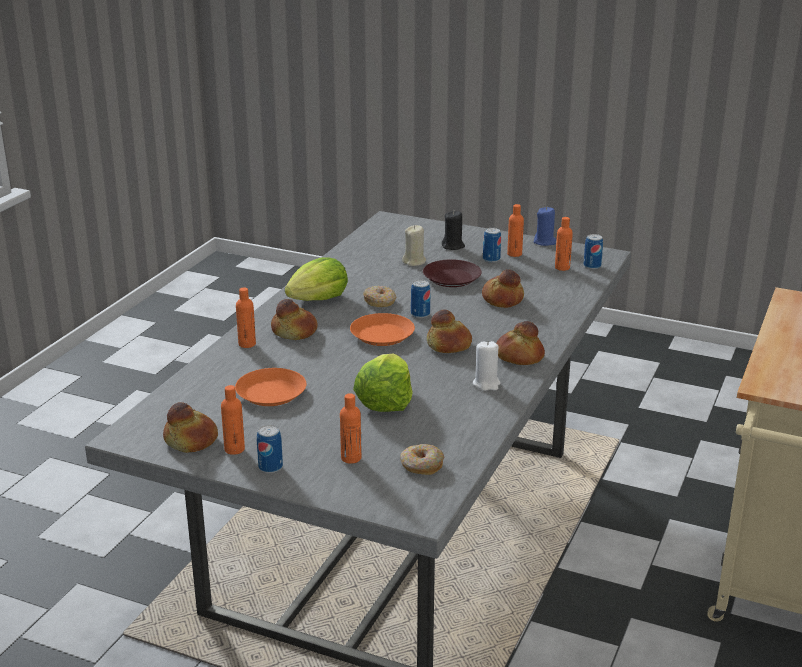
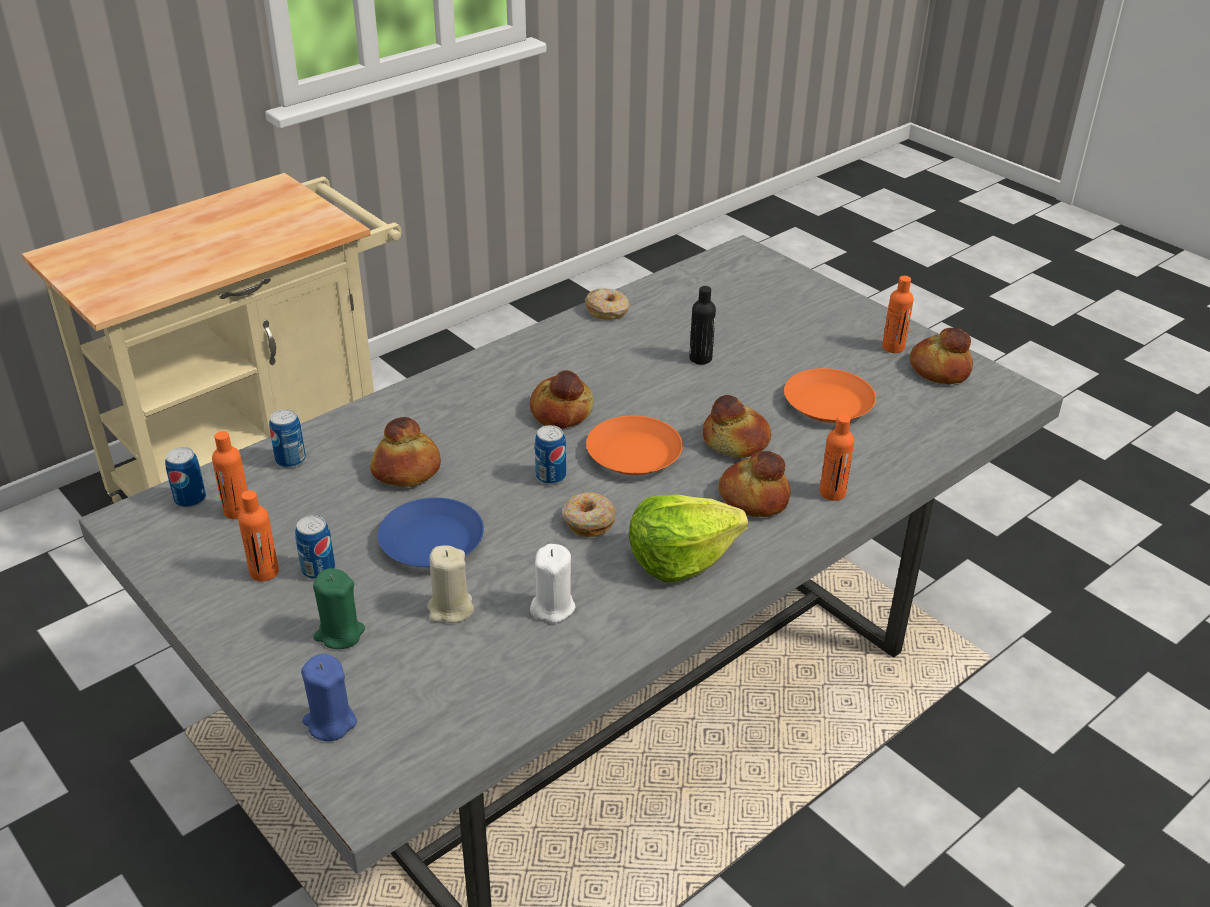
camera: 155 degrees left, 10 degrees up
can [257,425,283,473] -> can moved to [269,409,306,468]
orange bottle [340,393,362,464] -> none
lettuce [353,353,413,412] -> black bottle [689,286,716,365]
donut [400,444,445,475] -> donut moved to [585,288,630,320]
brown plate [423,259,481,287] -> blue plate [378,498,484,567]
black candle [442,211,465,250] -> green candle [313,568,365,649]
white candle [473,341,500,391] -> white candle moved to [530,544,576,623]
bread [496,321,545,365] -> bread moved to [703,395,771,458]
blue candle [533,207,556,246] -> blue candle moved to [301,654,357,741]

